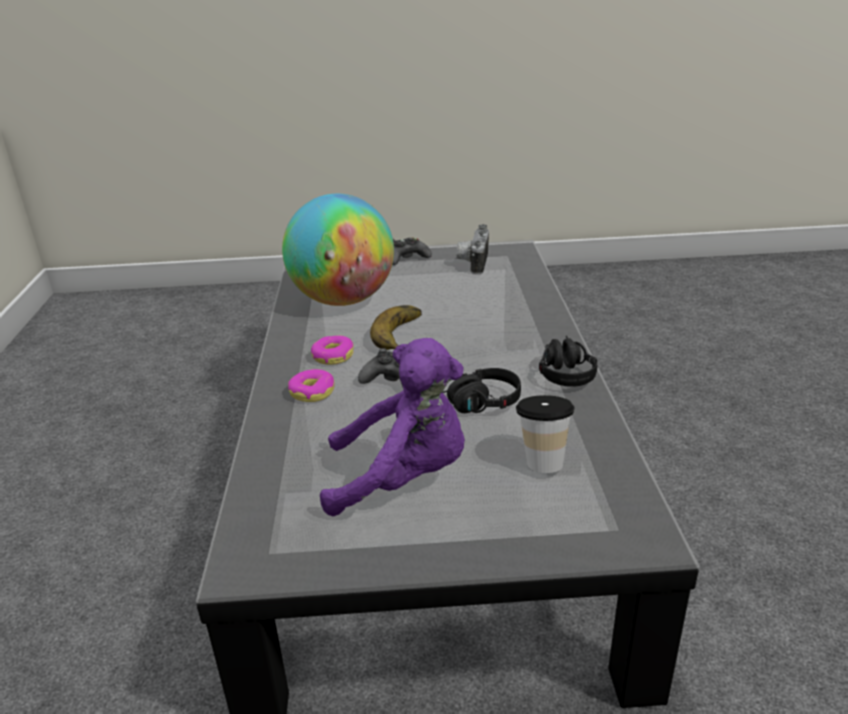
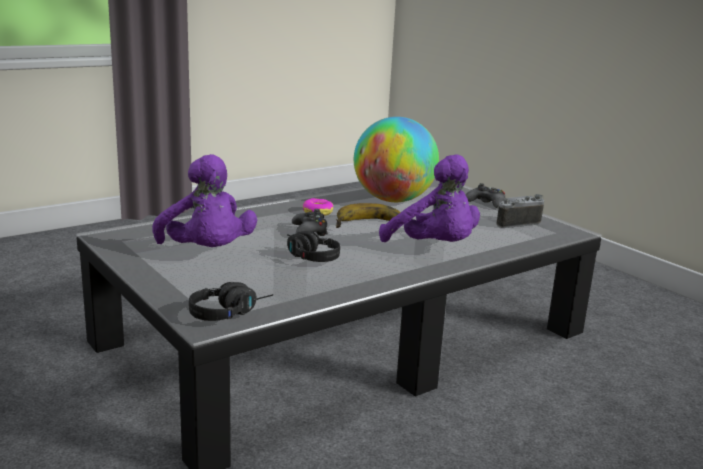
camera: 55 degrees right, 10 degrees down
donut [288,369,335,402] -> none
cup [516,395,575,473] -> none
black headphones [539,336,597,387] -> black headphones moved to [189,282,273,321]
none -> purple plush toy [379,154,480,242]

